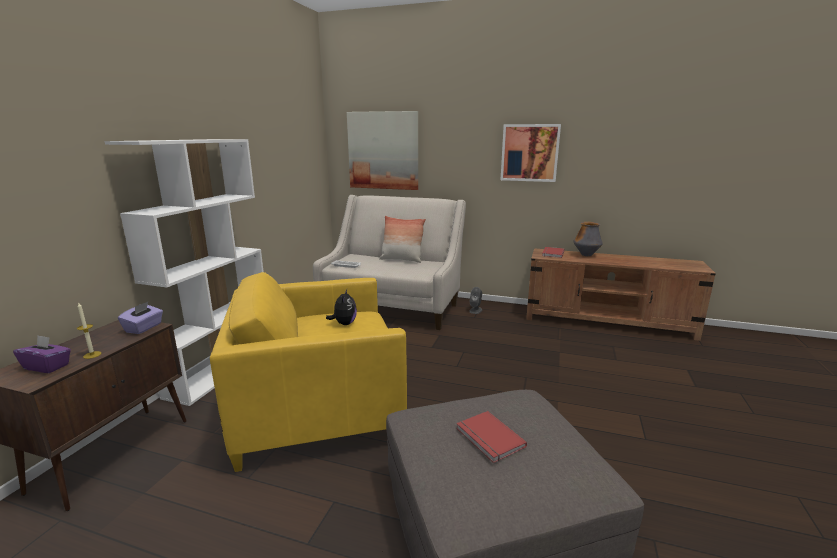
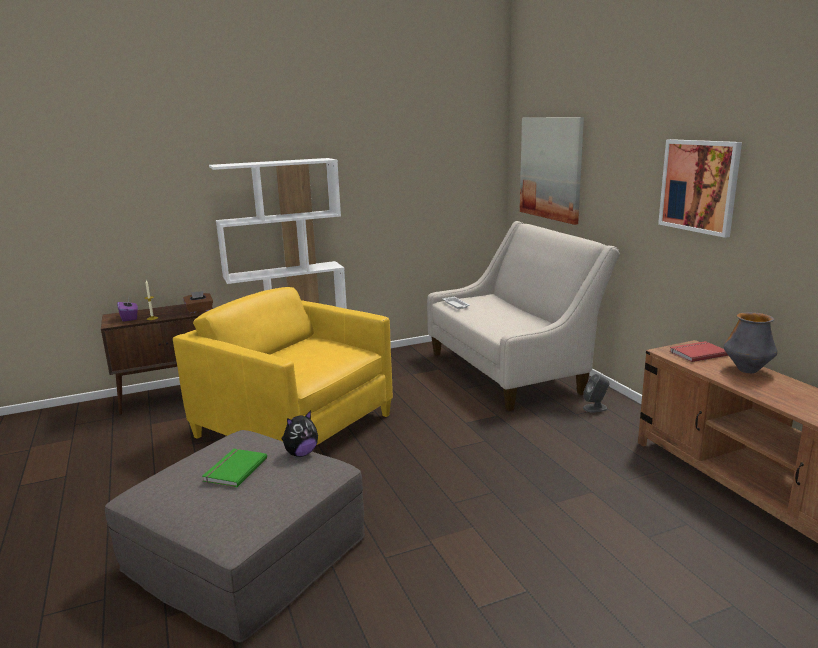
camera: 50 degrees right, 0 degrees up
purple tissue box [118,302,163,334] -> brown tissue box [183,291,213,314]
plush toy [326,289,357,325] -> plush toy moved to [282,410,318,457]
pillow [379,216,426,263] -> none
red book [456,411,527,463] -> green book [202,449,267,487]

